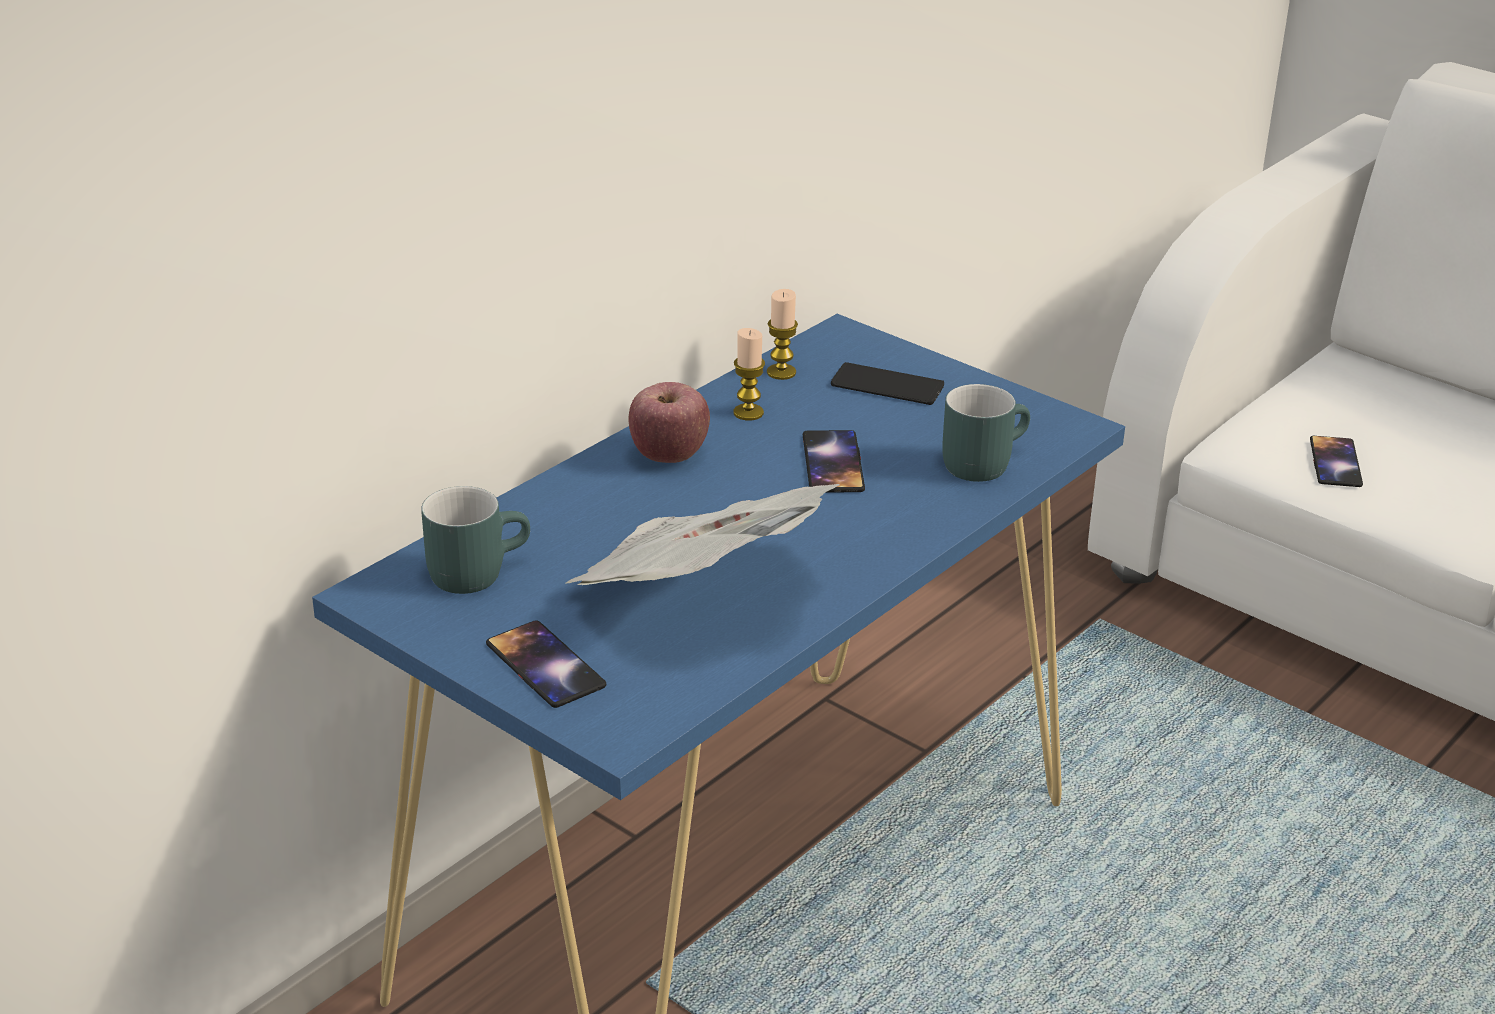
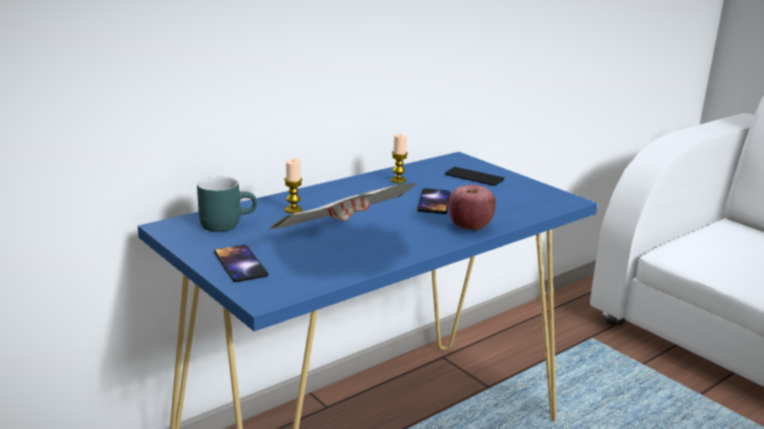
camera: 10 degrees right, 10 degrees down
apple [628,382,710,463] -> apple moved to [449,185,496,230]
candle [767,289,798,380] -> candle moved to [284,158,302,213]
turquoise mug [942,384,1030,482] -> none
phone [1310,436,1363,487] -> none

